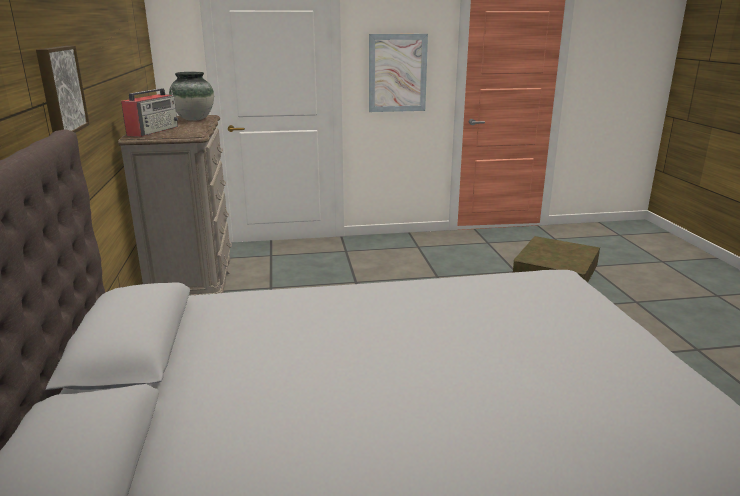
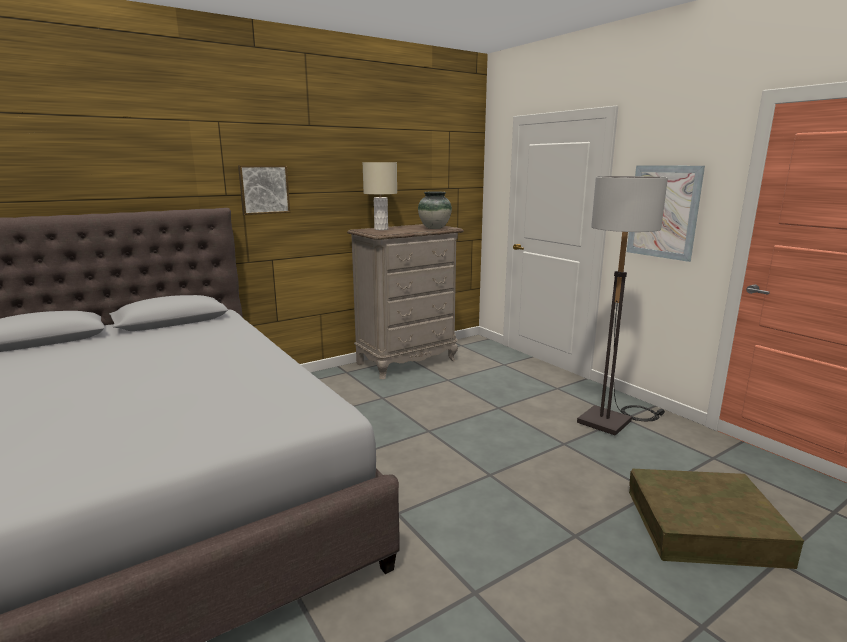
camera: 65 degrees right, 5 degrees down
radio [121,86,178,137] -> beige table lamp [362,162,397,230]
none -> floor lamp [577,176,668,436]

